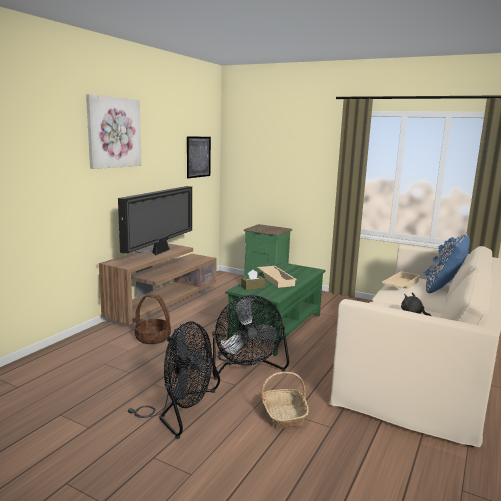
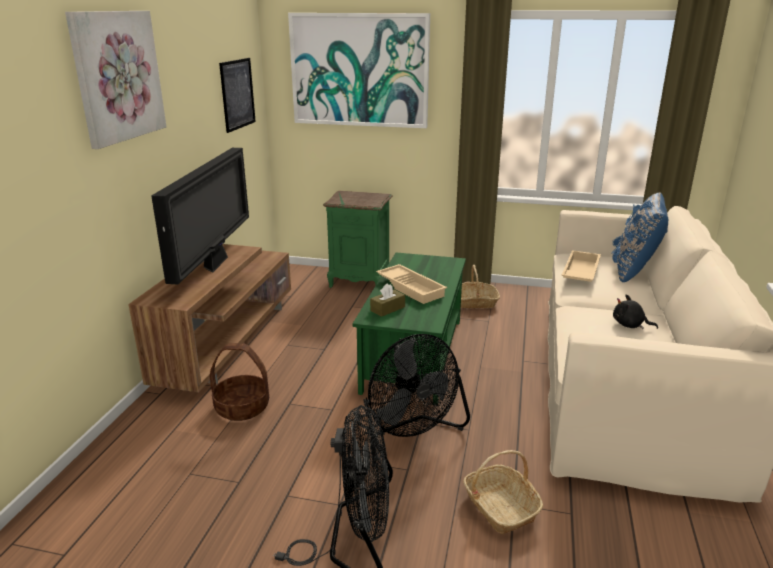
camera: 15 degrees left, 10 degrees up
none -> picture [288,13,430,128]
none -> basket [461,265,500,308]

